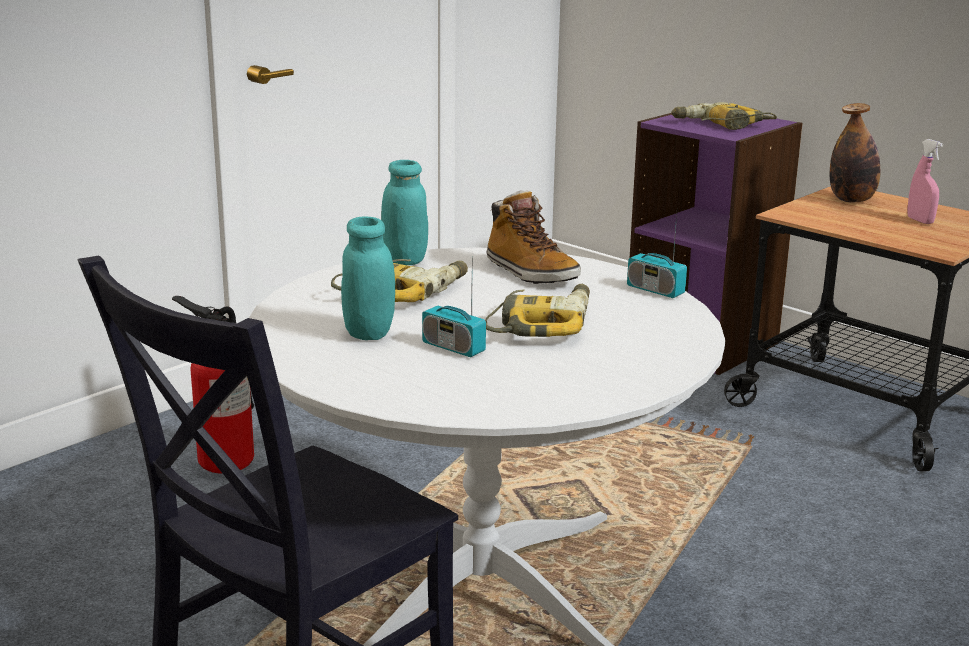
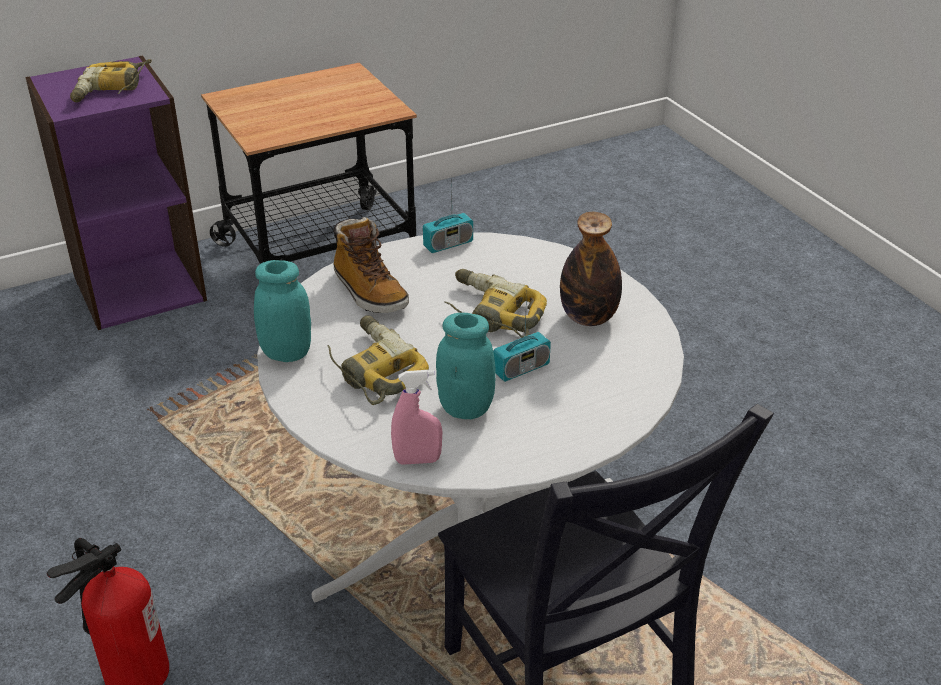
camera: 70 degrees left, 15 degrees up
boot [486,190,581,284] -> boot turned 75 degrees clockwise [333,217,409,313]
bottle [830,103,880,202] -> bottle moved to [560,212,622,326]
pink spray bottle [907,139,943,224] -> pink spray bottle moved to [391,370,442,465]

